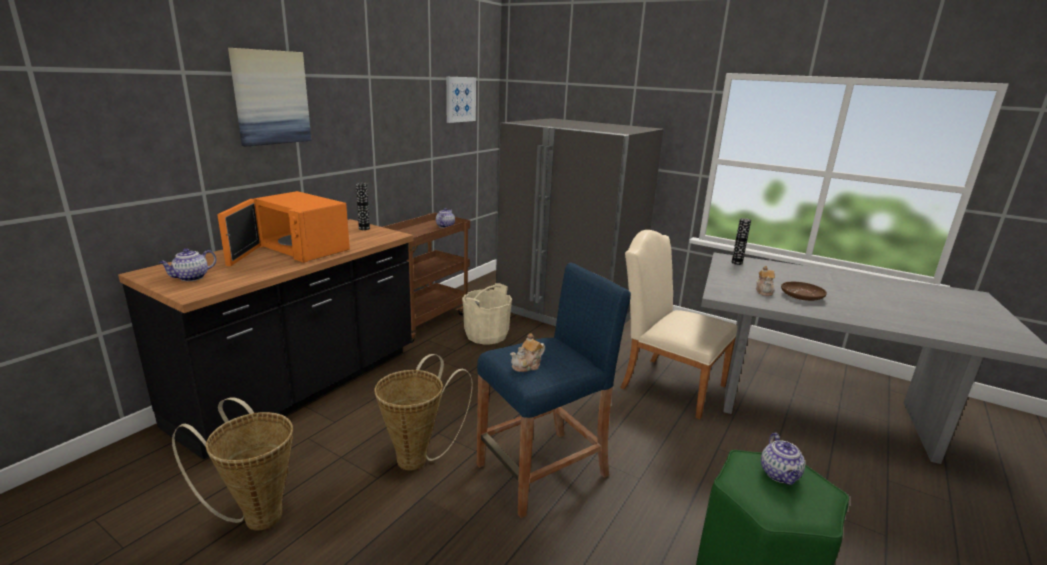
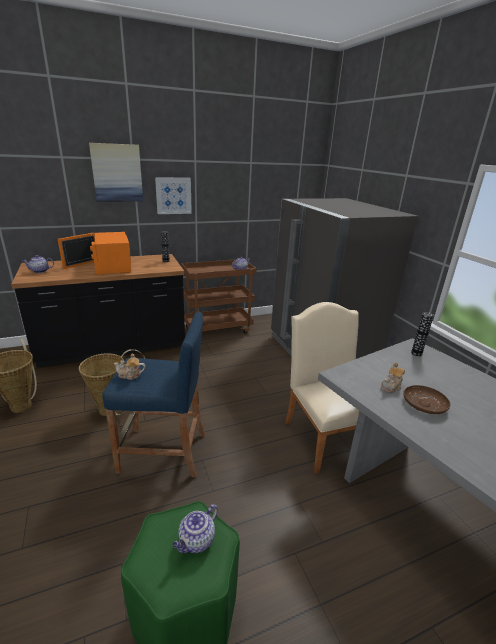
camera: 35 degrees right, 5 degrees up
picture [446,77,476,123] -> picture moved to [155,177,192,214]
beige bucket [462,283,512,345] -> none

